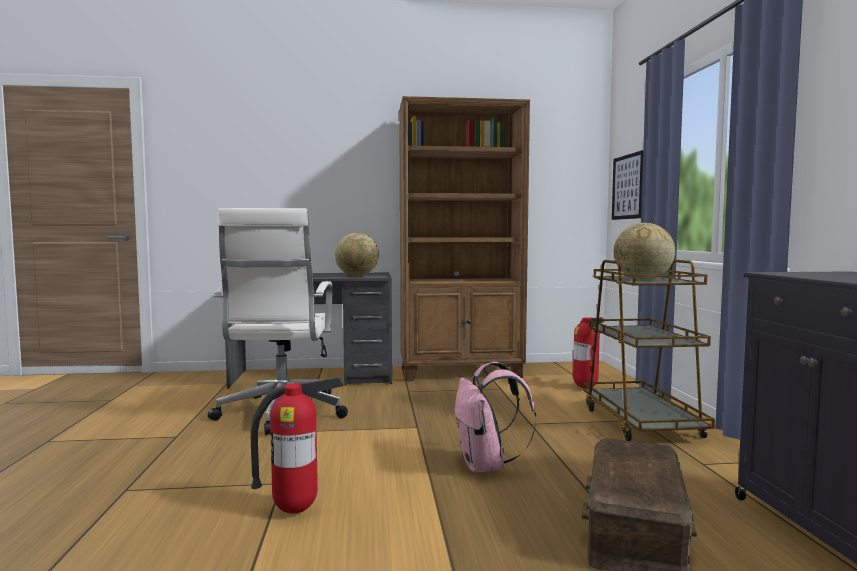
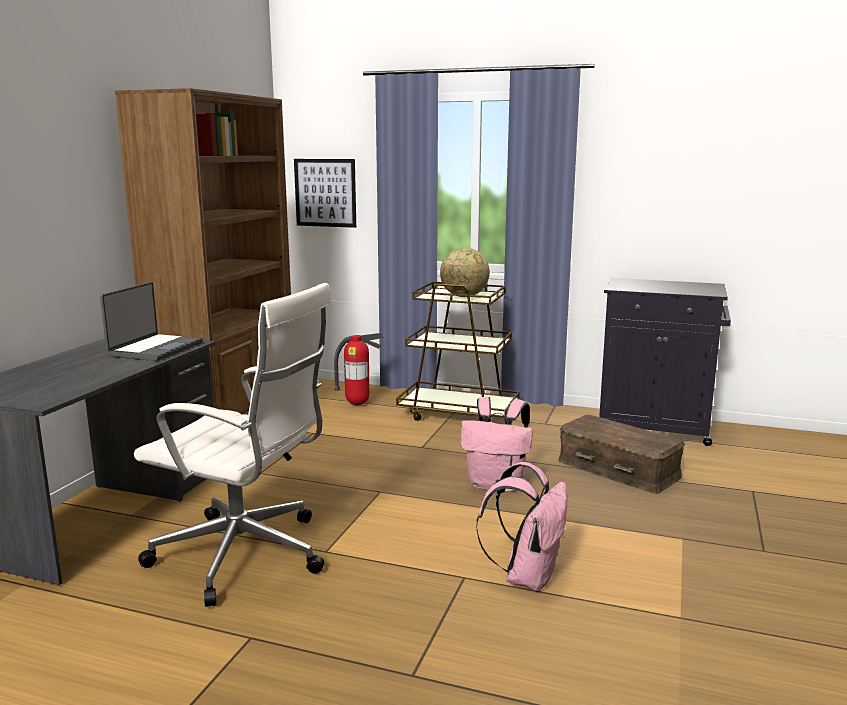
camera: 65 degrees left, 10 degrees up
fire extinguisher [251,377,344,514] -> pink backpack [476,462,567,591]
globe [335,233,379,276] -> laptop [100,282,203,361]

